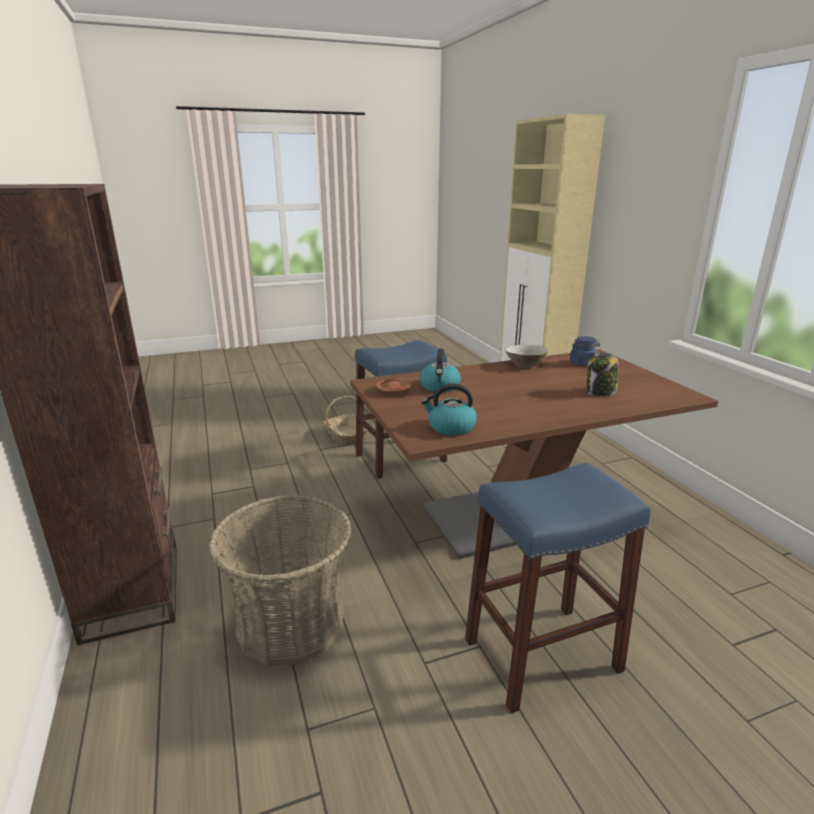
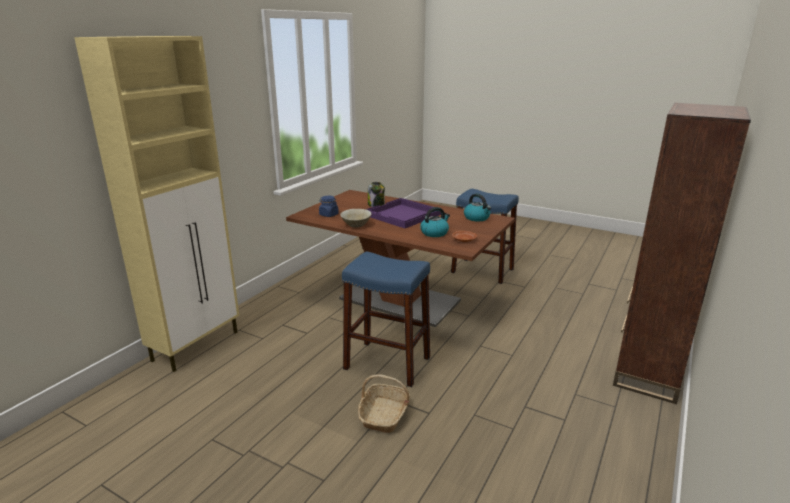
camera: 130 degrees left, 0 degrees up
basket [208,495,352,665] -> none
none -> purple tray [366,198,441,228]

